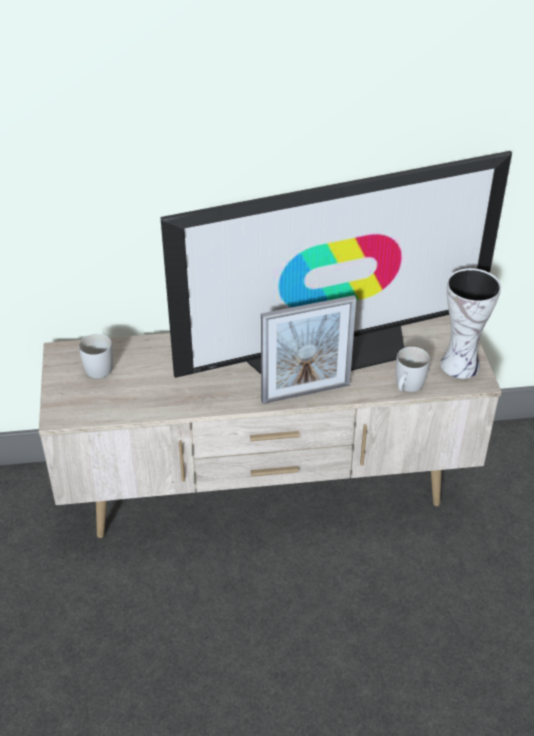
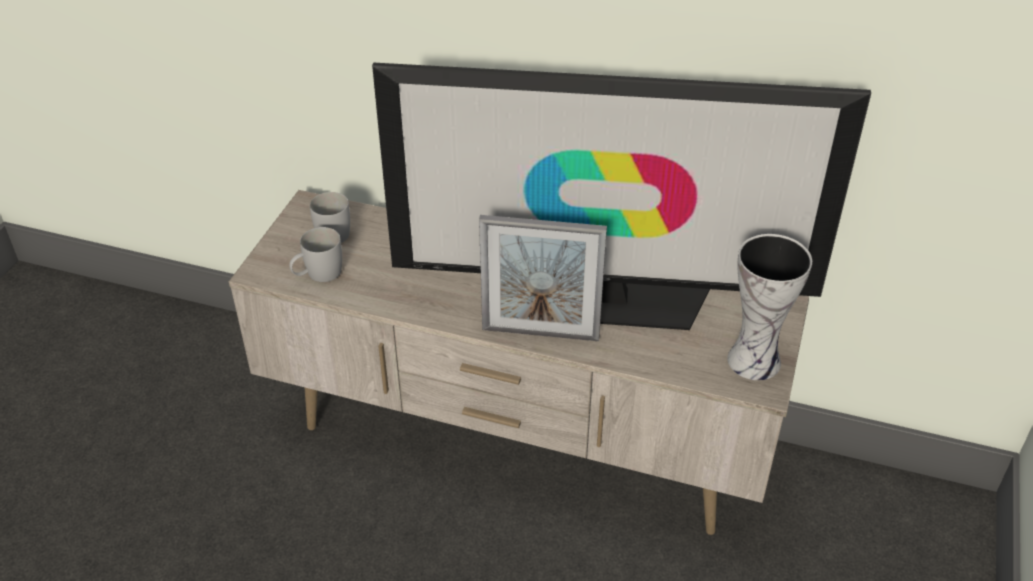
camera: 25 degrees right, 0 degrees up
white mug [396,347,430,392] -> white mug moved to [289,227,342,282]

